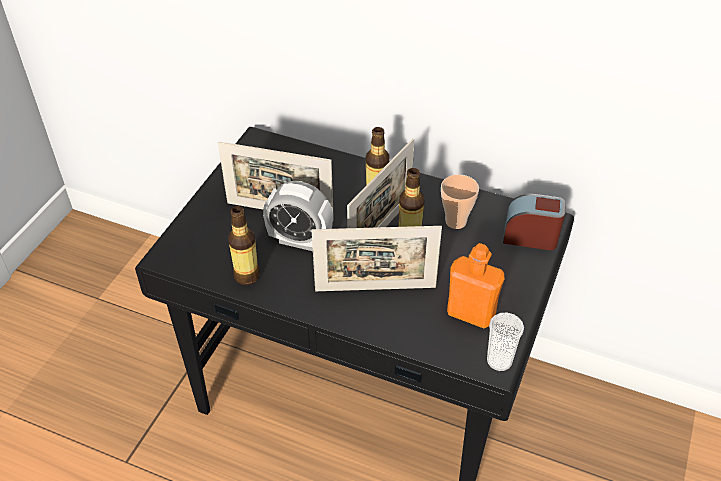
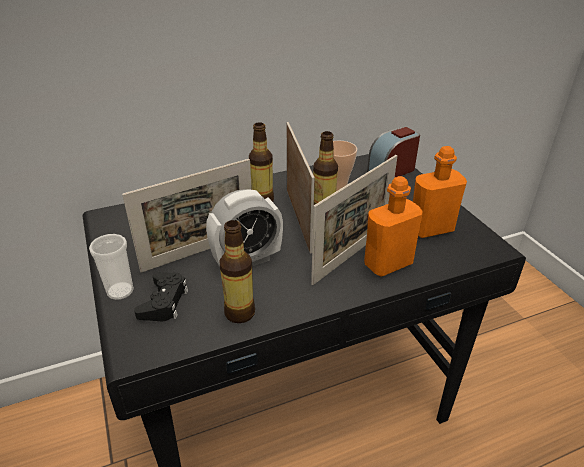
camera: 45 degrees left, 10 degrees down
cup [487,312,524,371] -> cup moved to [89,234,134,300]
none -> black game controller [134,272,188,321]
none -> orange bottle [364,176,423,276]

